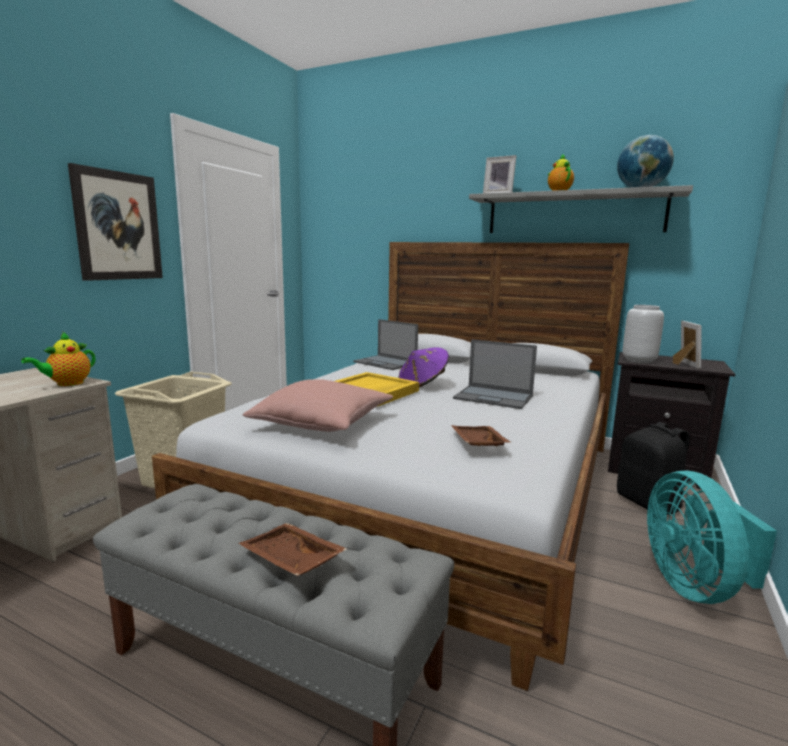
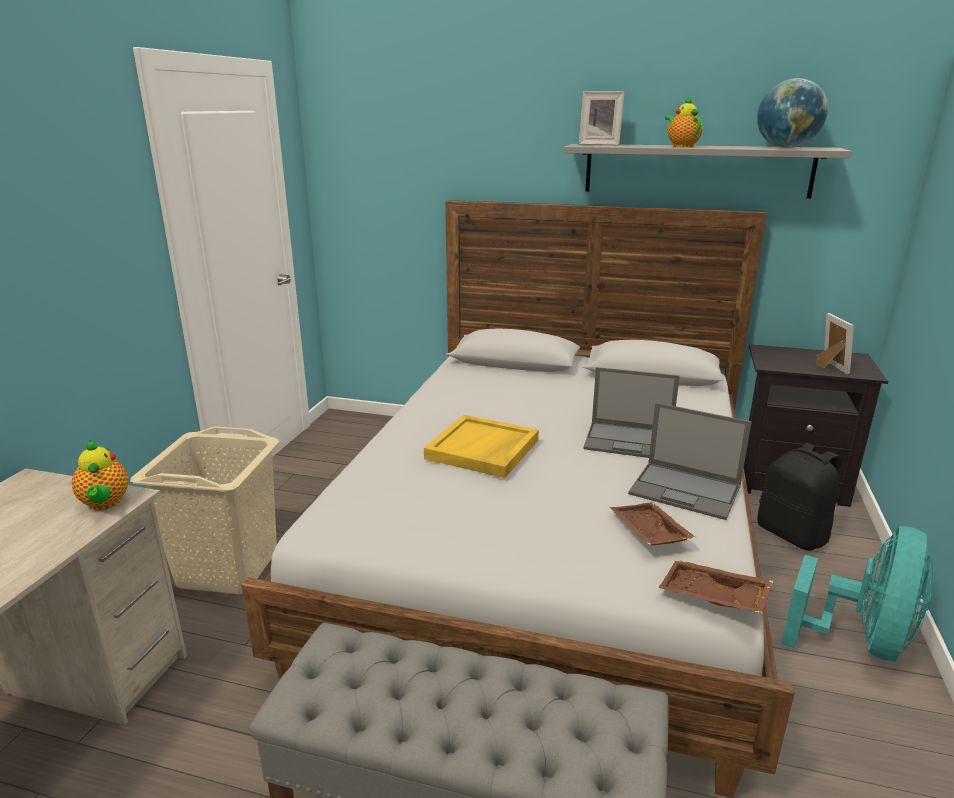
camera: 10 degrees left, 10 degrees up
teapot [21,332,95,386] -> teapot turned 45 degrees counterclockwise [72,440,129,510]
picture [68,163,163,281] -> none
brown tray [239,523,347,576] -> brown tray moved to [658,560,773,613]
pink pillow [243,379,393,432] -> none
laptop [353,319,418,370] -> laptop moved to [628,402,752,520]
purple hat [398,347,449,387] -> none
grey vase [622,305,664,363] -> none
turquoise fan [647,471,777,604] -> turquoise fan turned 135 degrees counterclockwise [781,526,933,661]

